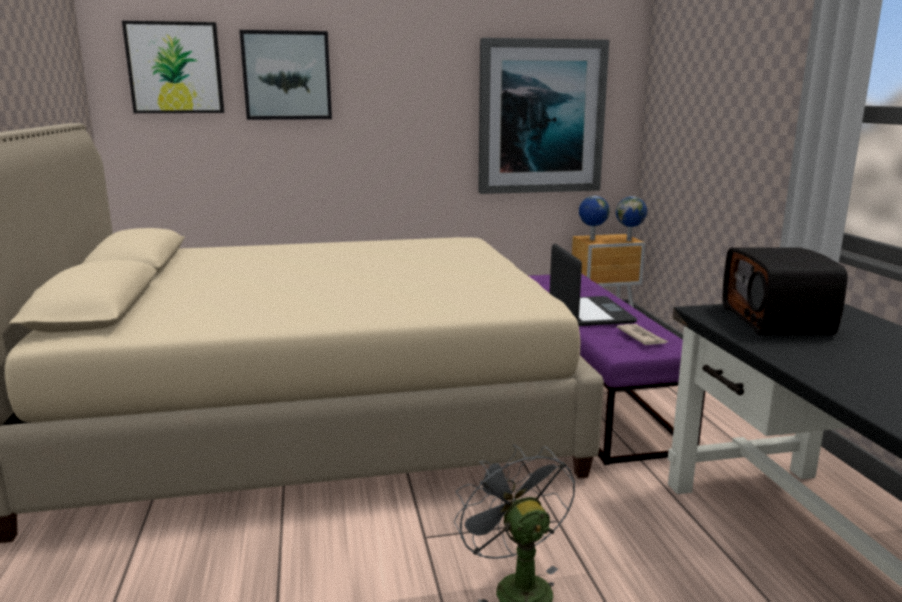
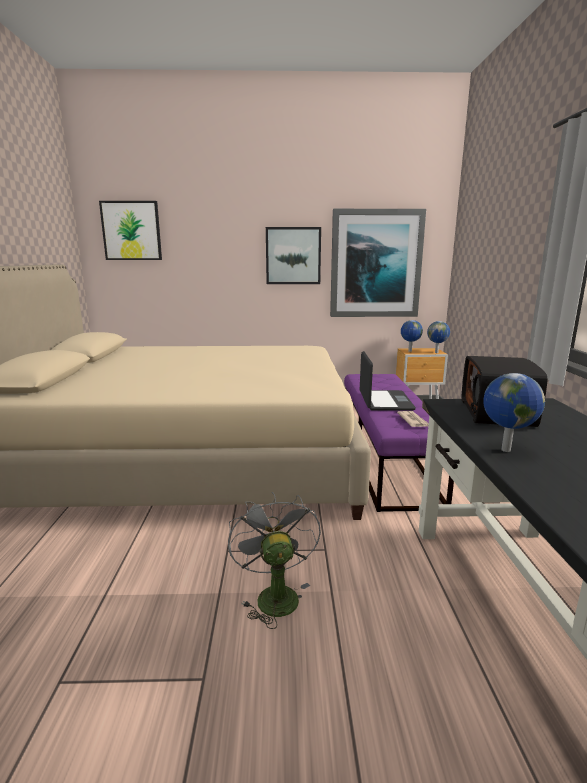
camera: 10 degrees right, 0 degrees up
picture [239,30,332,120] -> picture moved to [266,227,321,284]
none -> globe [483,373,545,452]

